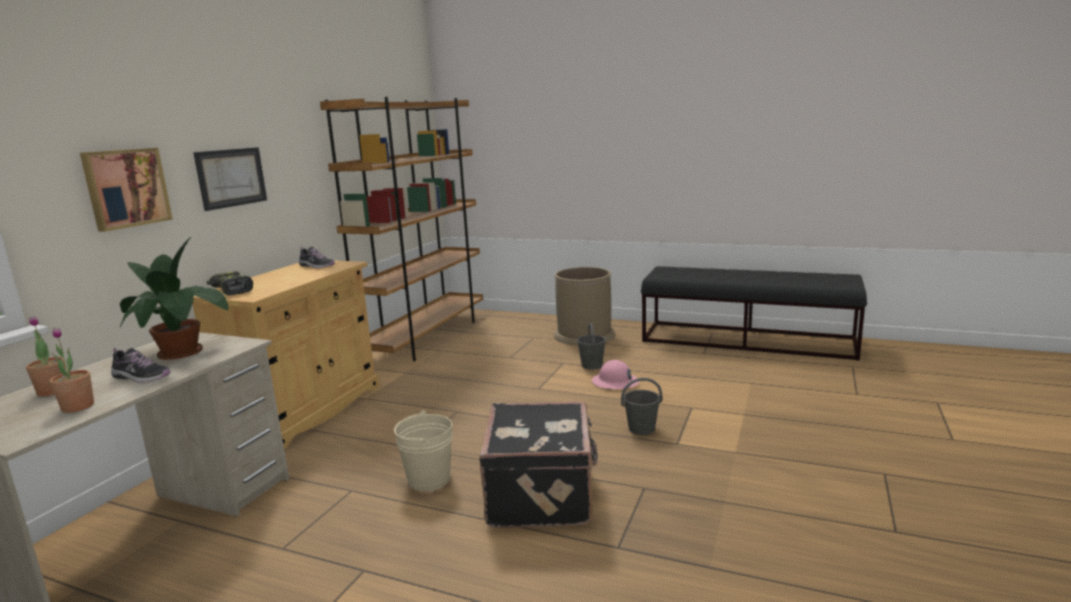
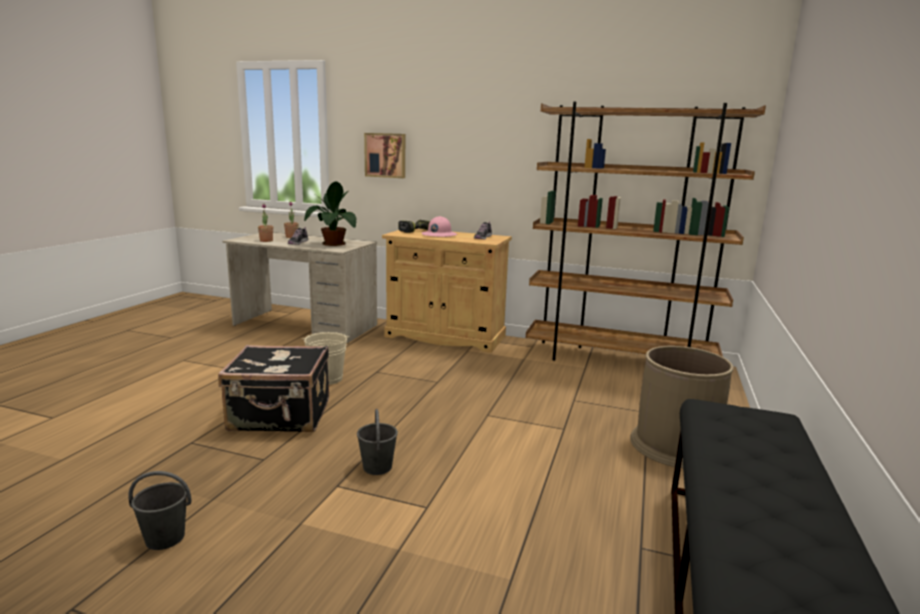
camera: 85 degrees right, 0 degrees up
picture [193,147,267,211] -> none
grey bucket [577,323,606,370] -> grey bucket moved to [128,471,192,550]
pink hard hat [592,360,639,390] -> pink hard hat moved to [421,216,457,237]

